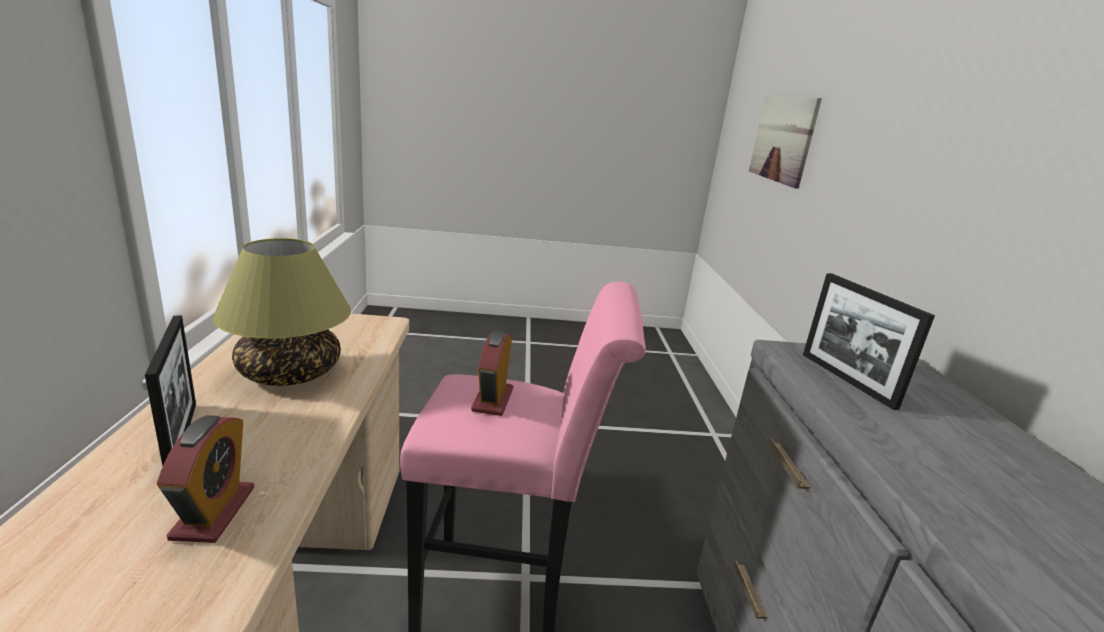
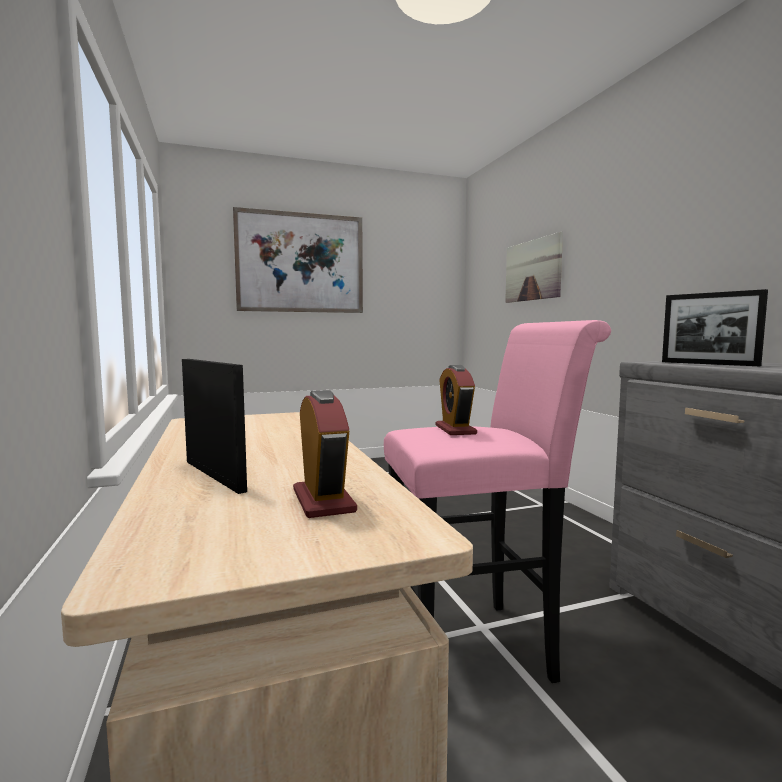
camera: 15 degrees left, 15 degrees down
table lamp [212,238,351,386] -> none
none -> picture [233,207,363,313]

